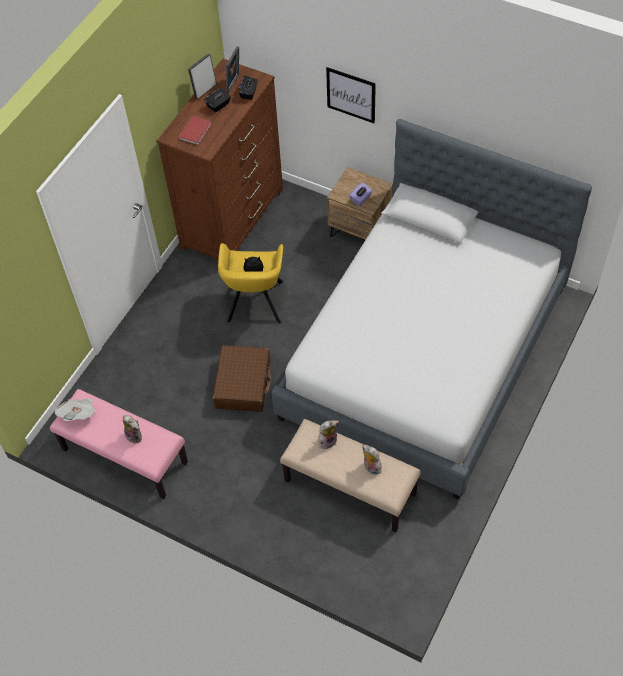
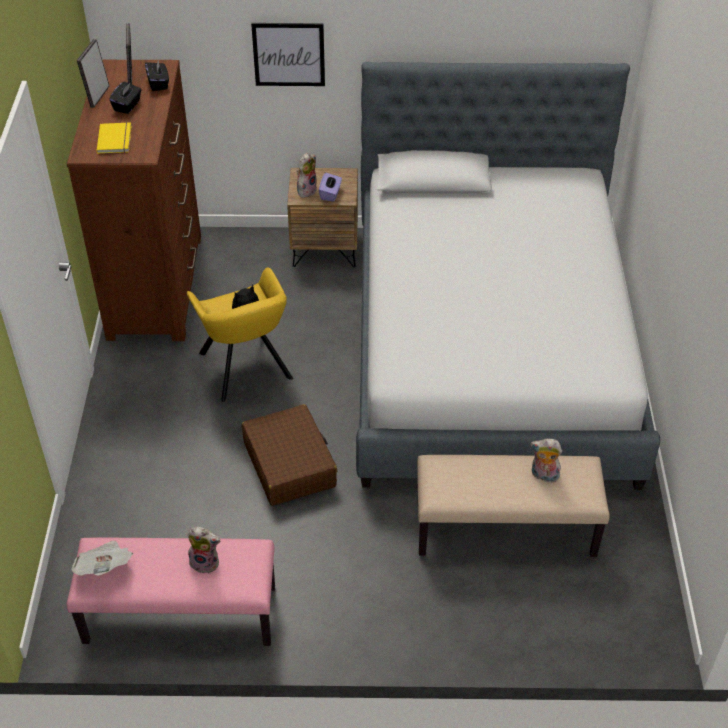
camera: 30 degrees left, 10 degrees down
red book [178,116,211,145] -> yellow book [97,122,132,154]
plush toy [318,420,339,449] -> plush toy moved to [297,153,317,198]

